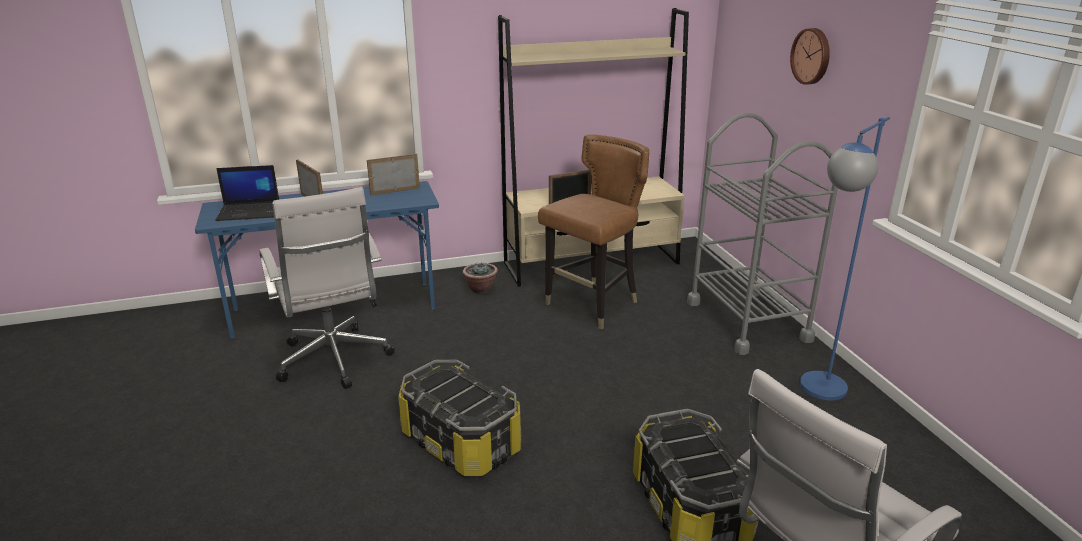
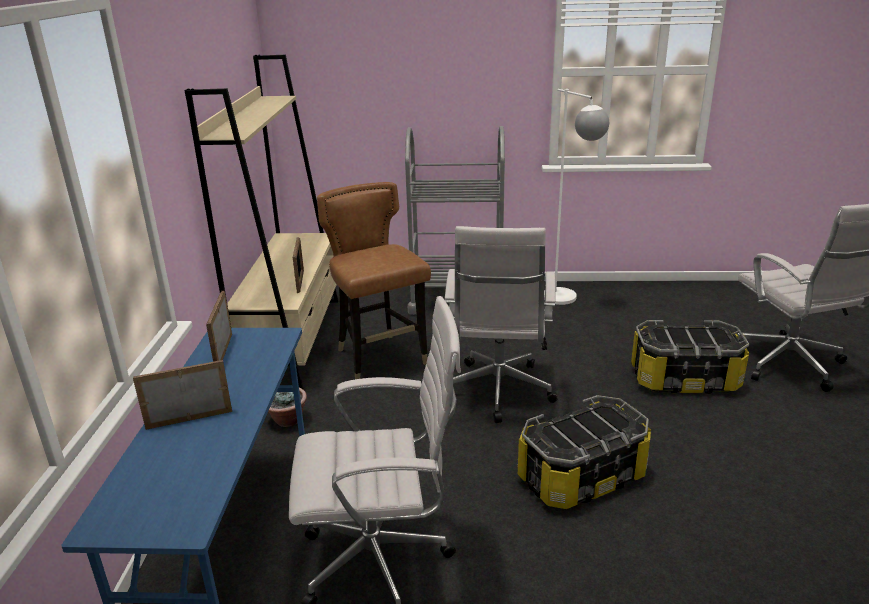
camera: 70 degrees left, 0 degrees up
laptop [215,165,279,221] -> none
wall clock [790,28,830,85] -> none
blue floor lamp [800,117,890,401] -> white floor lamp [544,89,609,305]
none -> white office chair [445,226,558,423]

